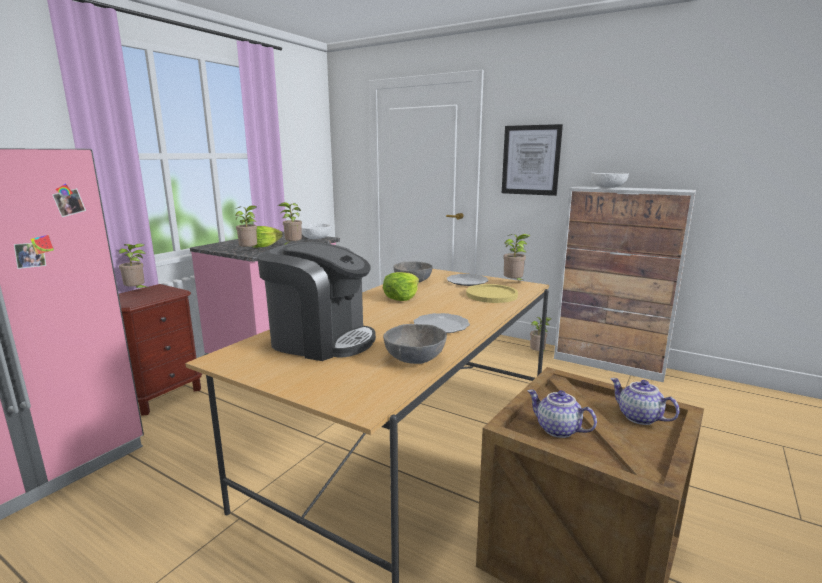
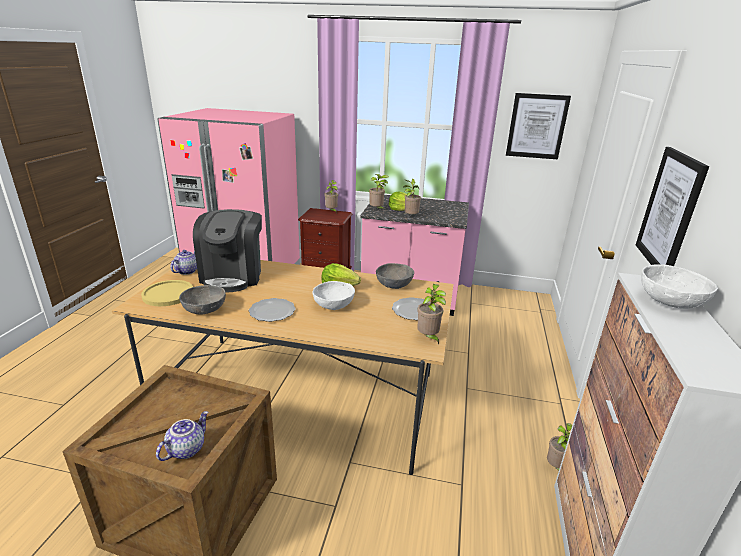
camera: 70 degrees right, 10 degrees up
white bowl [301,223,331,239] -> white bowl moved to [312,281,355,310]
yellow plate [466,284,518,303] -> yellow plate moved to [141,280,193,306]
teapot [527,389,597,438] -> teapot moved to [170,250,197,275]
none -> picture [506,93,571,159]

